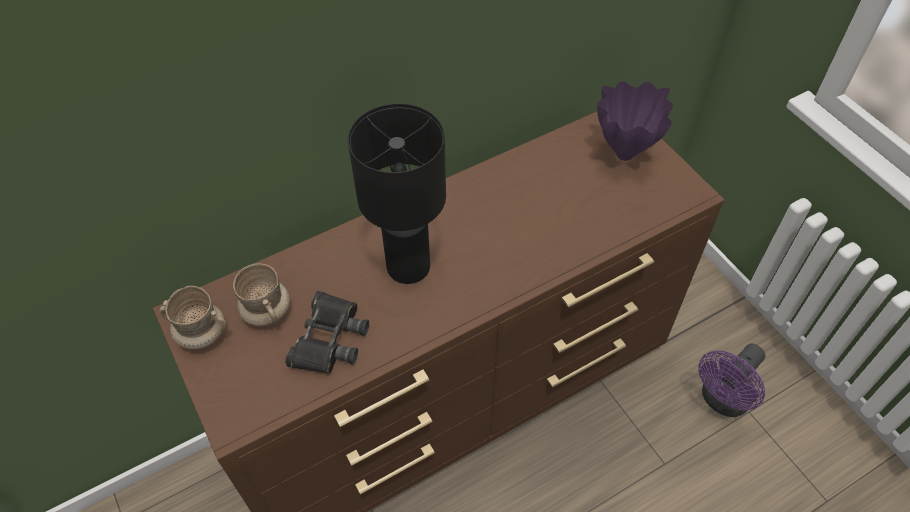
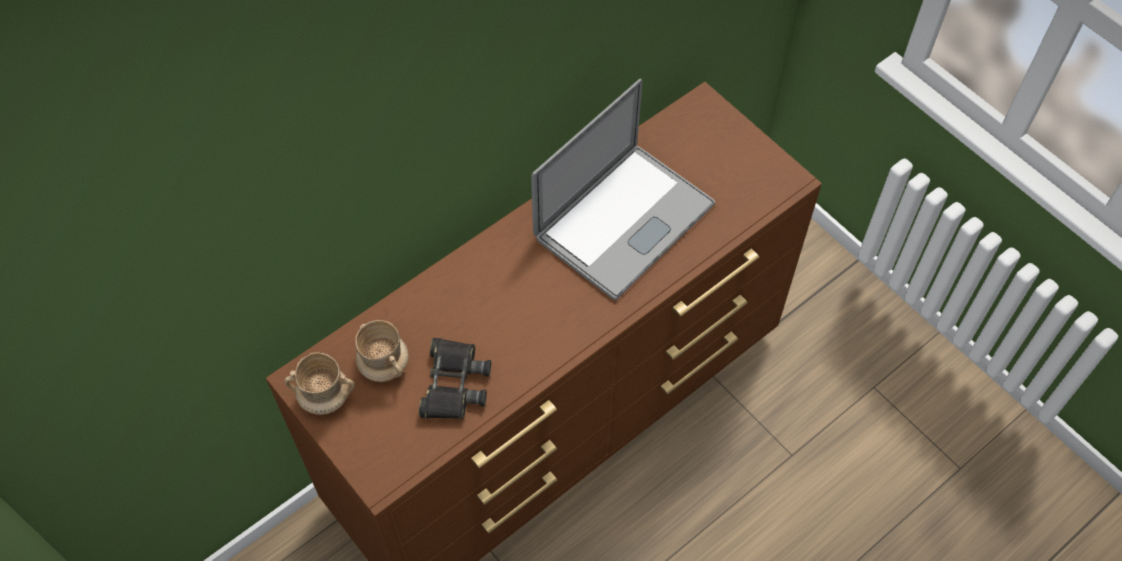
camera: 10 degrees left, 5 degrees up
black table lamp [348,103,446,284] -> none
purple vase [597,81,673,161] -> none
purple fan [699,344,765,417] -> none
none -> laptop [531,79,715,300]

